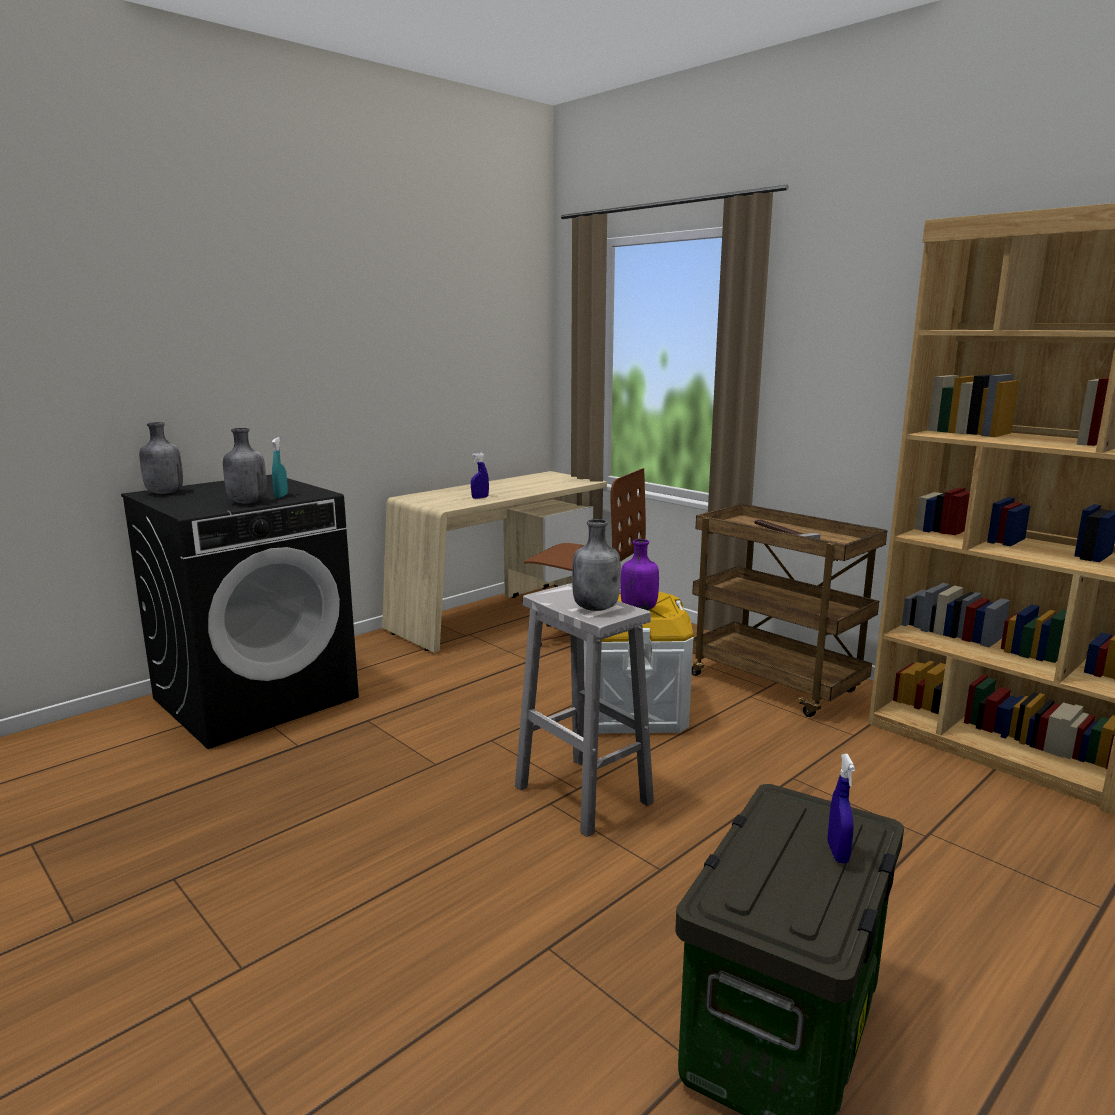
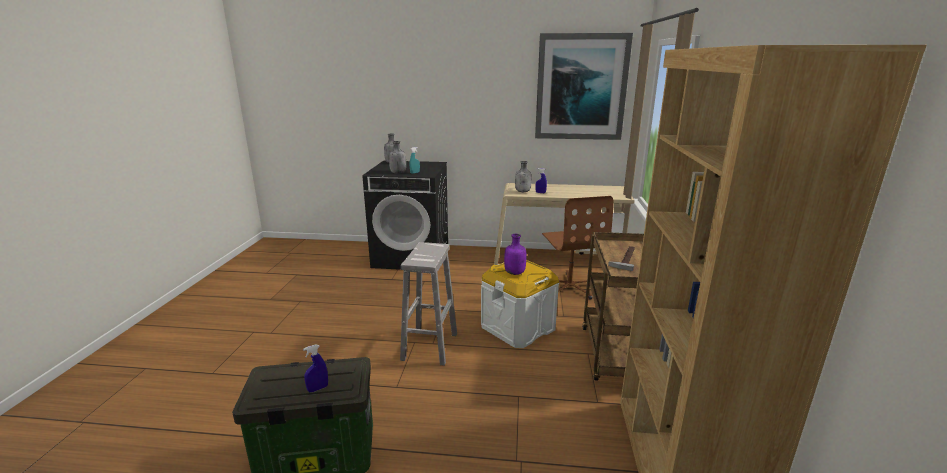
camera: 50 degrees right, 5 degrees up
grey bottle [572,519,621,611] -> grey bottle moved to [515,161,532,192]
none -> picture [535,33,633,140]

